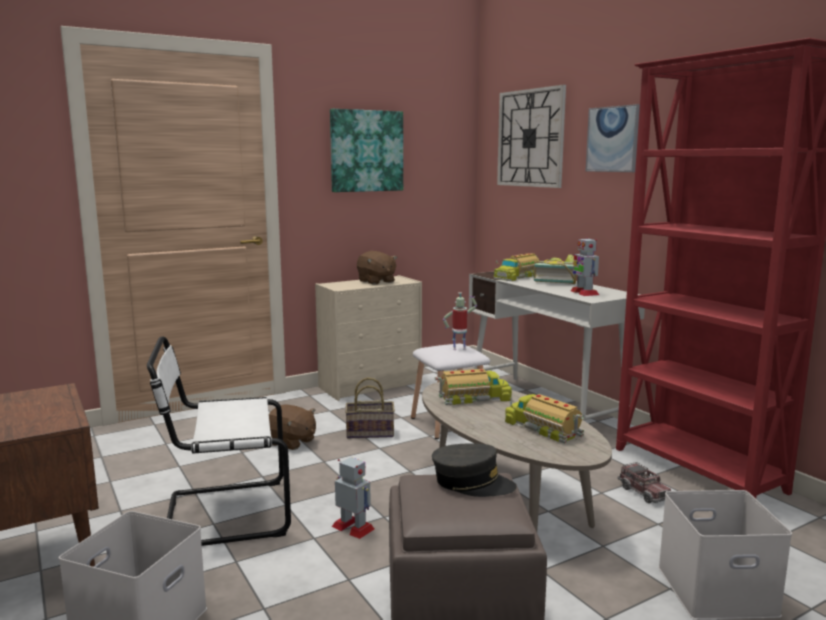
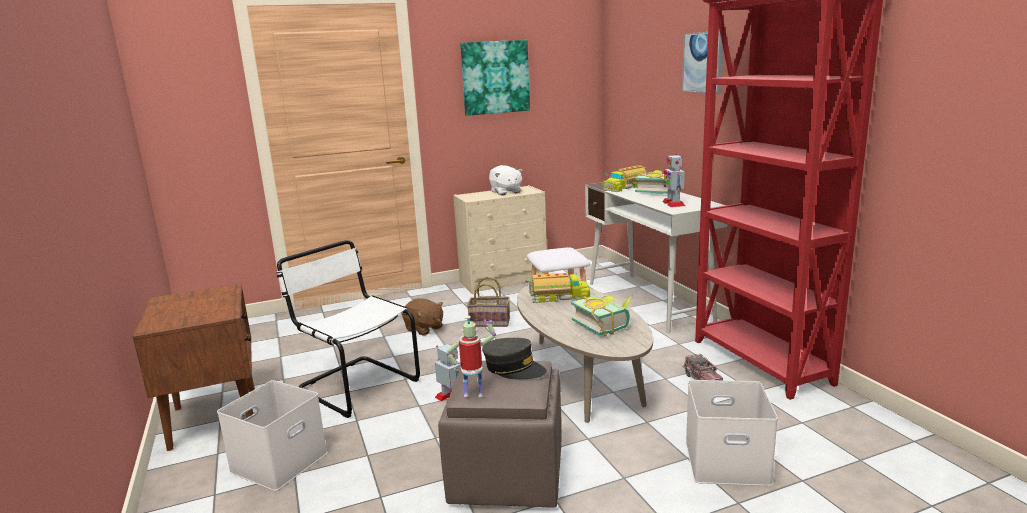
camera: 10 degrees right, 5 degrees up
white chair [147,337,291,546] -> white chair turned 45 degrees clockwise [277,240,420,418]
brown plush toy [357,251,398,285] -> white plush toy [489,165,523,195]
toy robot [443,292,477,350] -> toy robot moved to [446,316,496,397]
wall clock [497,85,566,188] -> none
toy truck [505,393,584,444] -> book [571,295,633,337]

